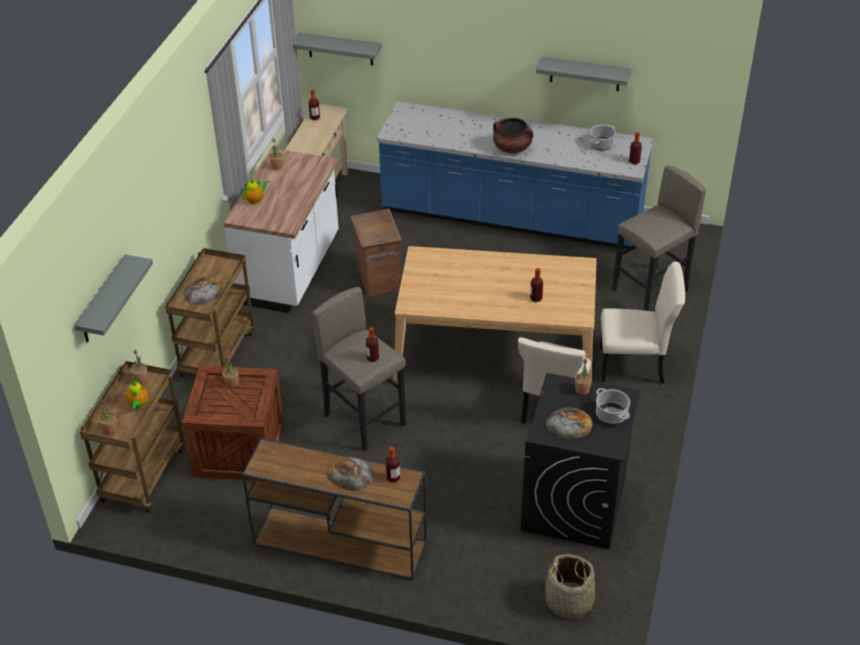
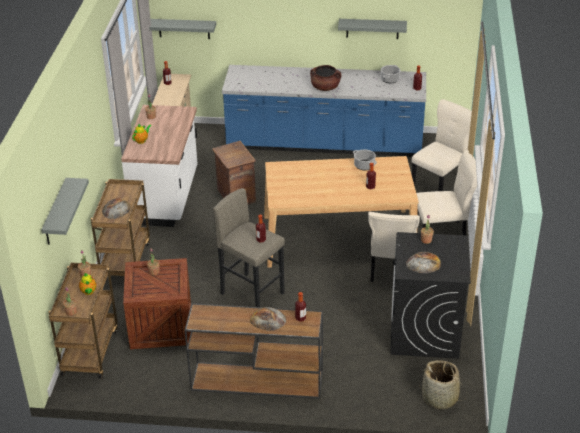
camera: 10 degrees left, 5 degrees down
cooking pot [596,388,630,424] -> cooking pot moved to [353,149,377,170]
grey stool [612,165,706,311] -> beige chair [411,99,472,191]

